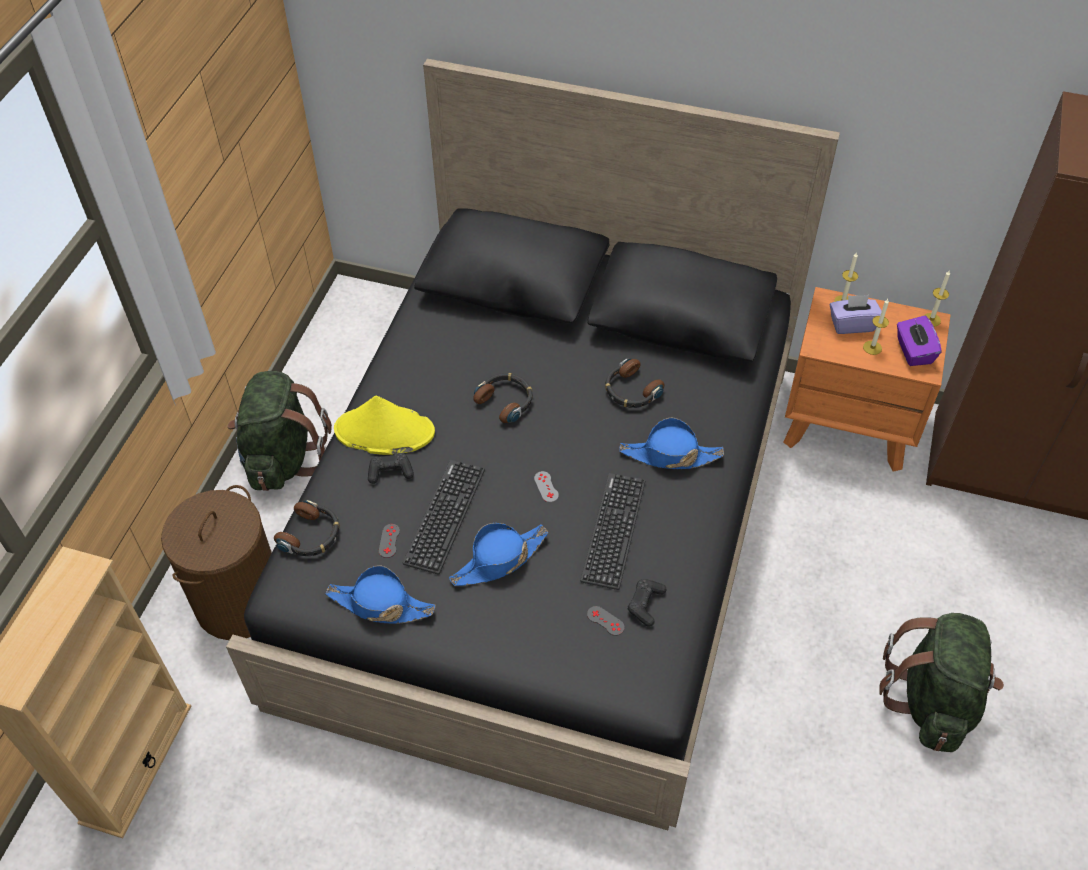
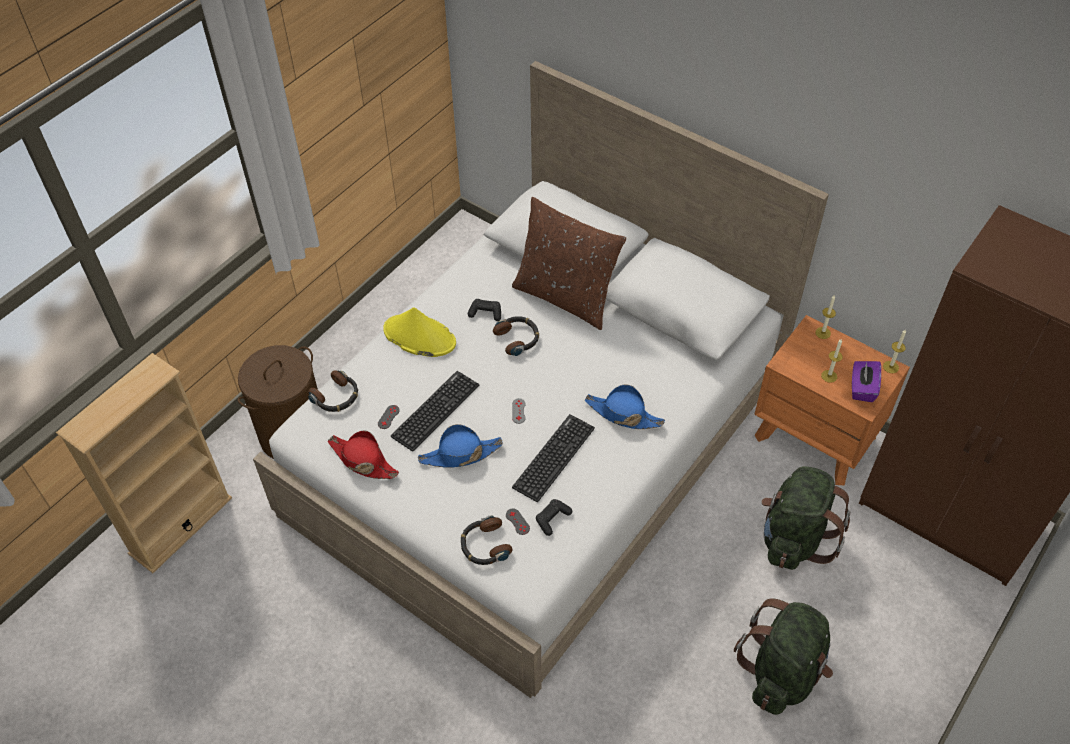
camera: 20 degrees right, 0 degrees up
black bed [226,59,840,830] -> white bed [253,61,829,698]
green backpack [228,371,332,491] -> green backpack moved to [762,466,850,570]
blue hat [326,565,436,624] -> red hat [328,430,399,479]
black game controller [368,453,414,484] -> black game controller moved to [468,299,501,321]
headphones [605,358,664,408] -> headphones moved to [461,516,512,565]
purple tissue box [830,295,882,334] -> none
none -> brown pillow [512,197,626,330]

